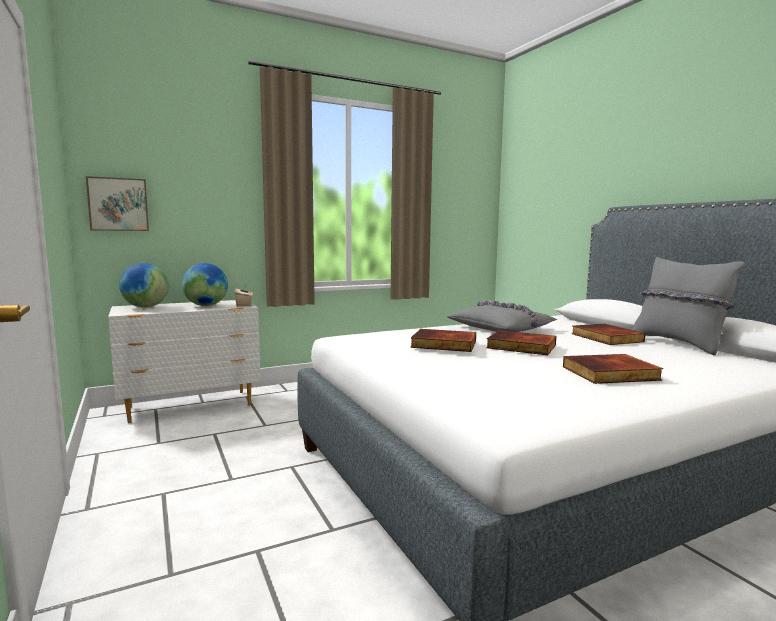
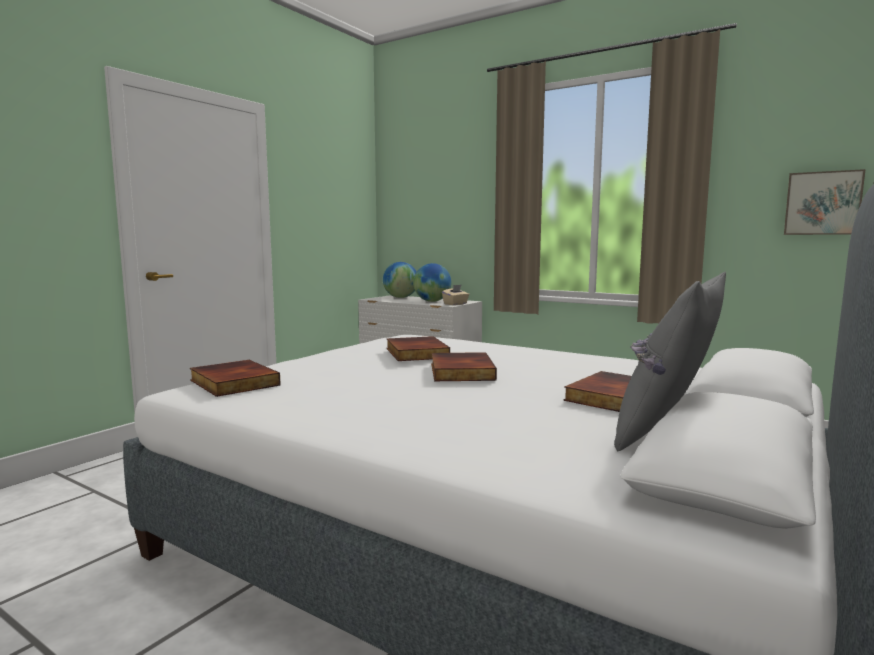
camera: 60 degrees right, 0 degrees up
picture [86,176,149,231] -> picture moved to [784,169,865,235]
grey pillow [446,300,557,332] -> none
book [563,354,663,384] -> book moved to [190,360,280,397]

